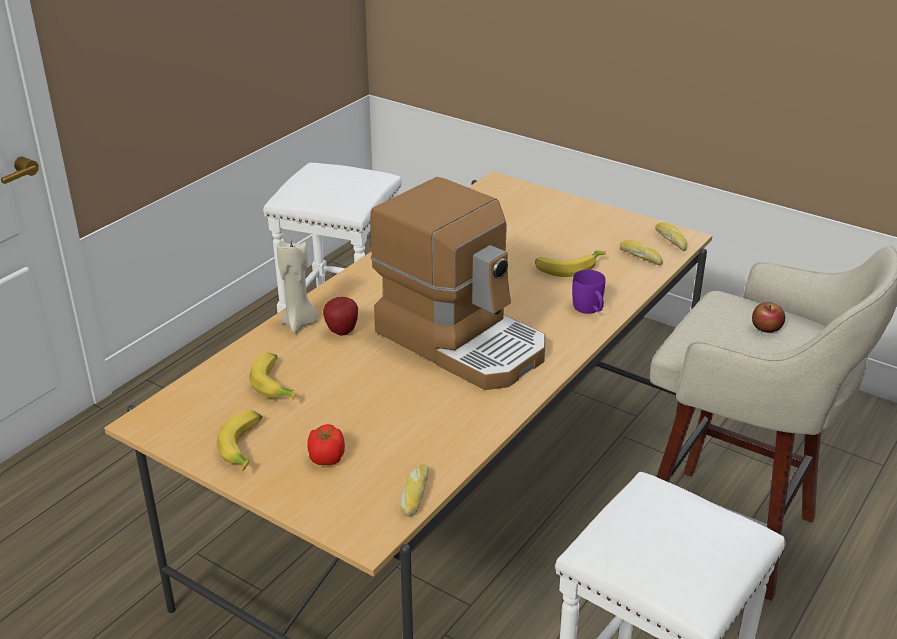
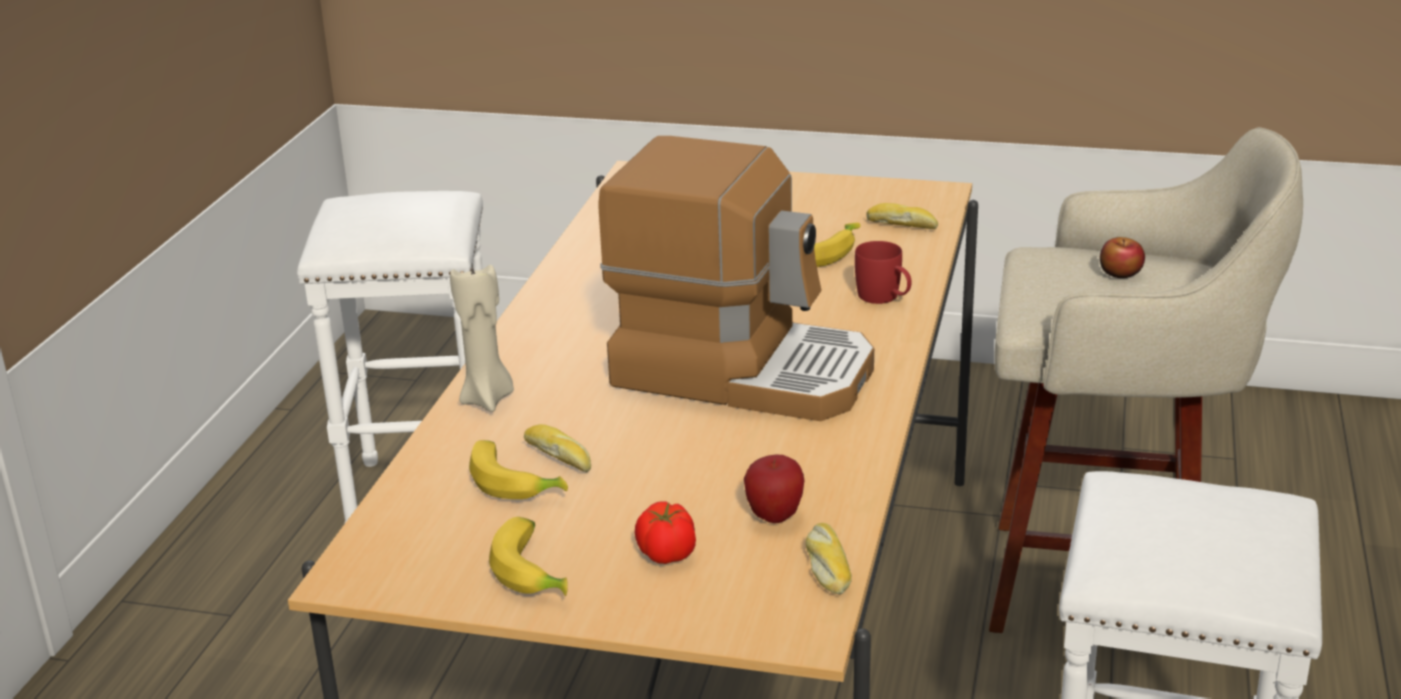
camera: 20 degrees left, 5 degrees down
apple [323,297,358,335] -> apple moved to [744,454,804,523]
purple mug [572,270,606,314] -> red mug [855,241,912,304]
bread [655,222,687,251] -> bread moved to [524,424,591,473]

